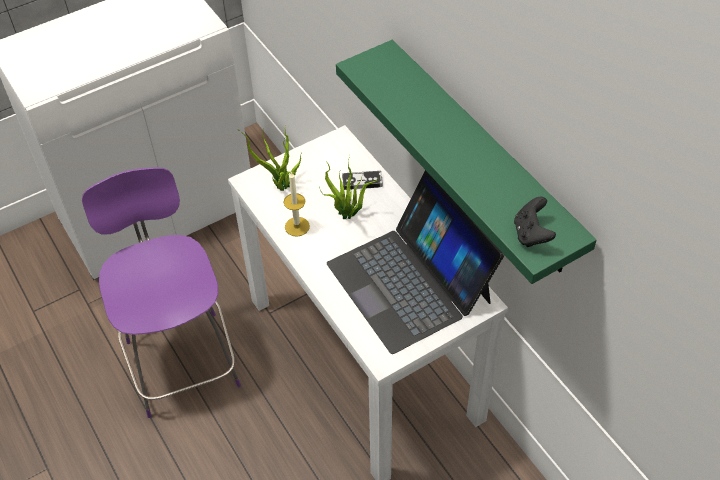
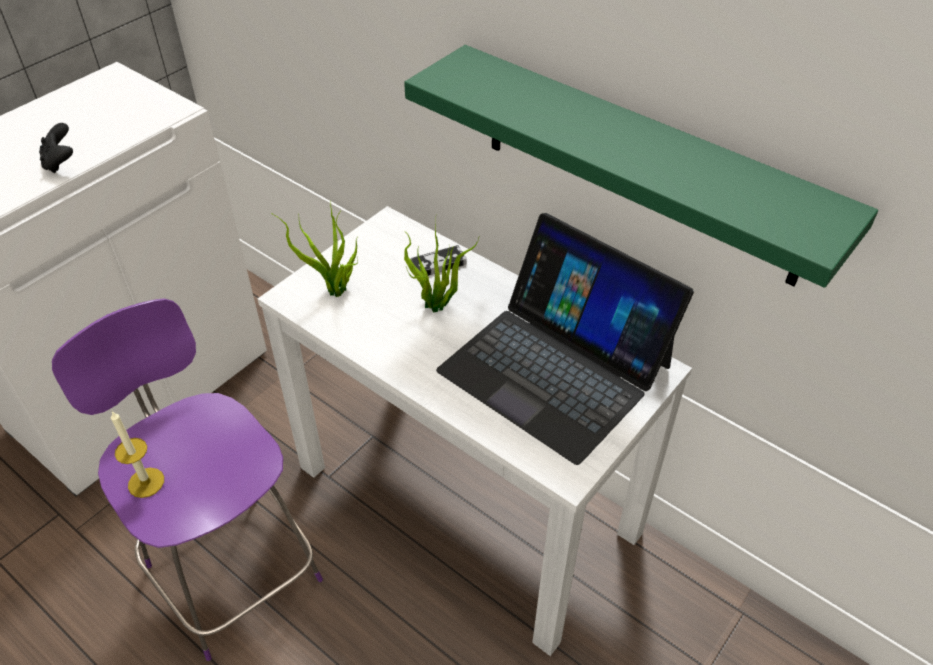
camera: 20 degrees left, 5 degrees down
candle [284,172,310,237] -> candle moved to [111,411,164,498]
black game controller [514,196,556,247] -> black game controller moved to [39,123,73,173]

